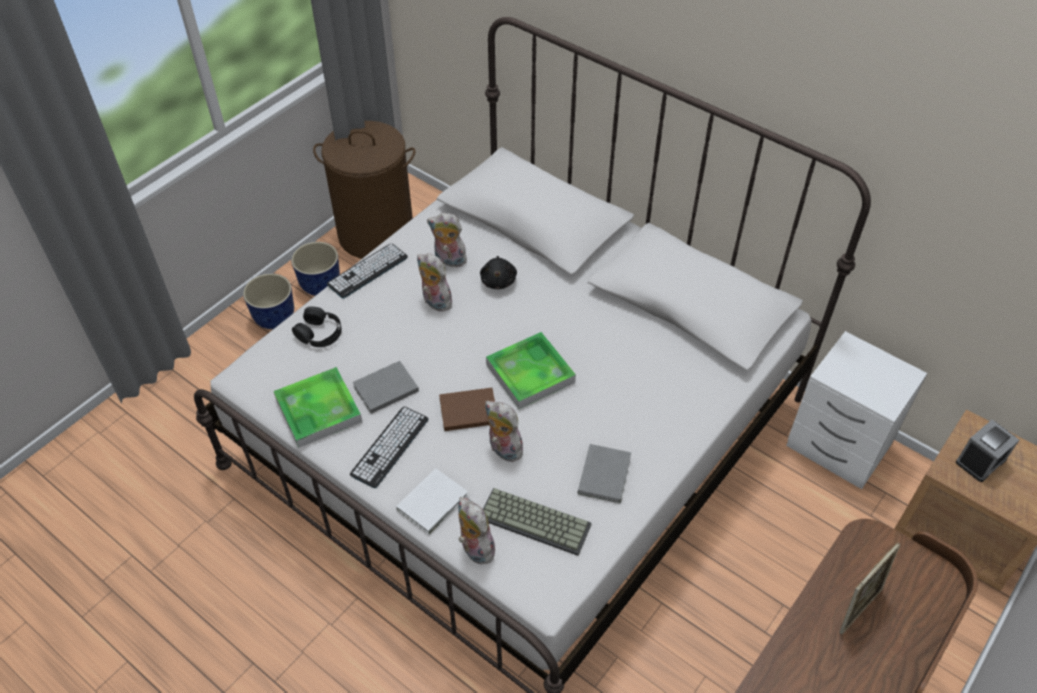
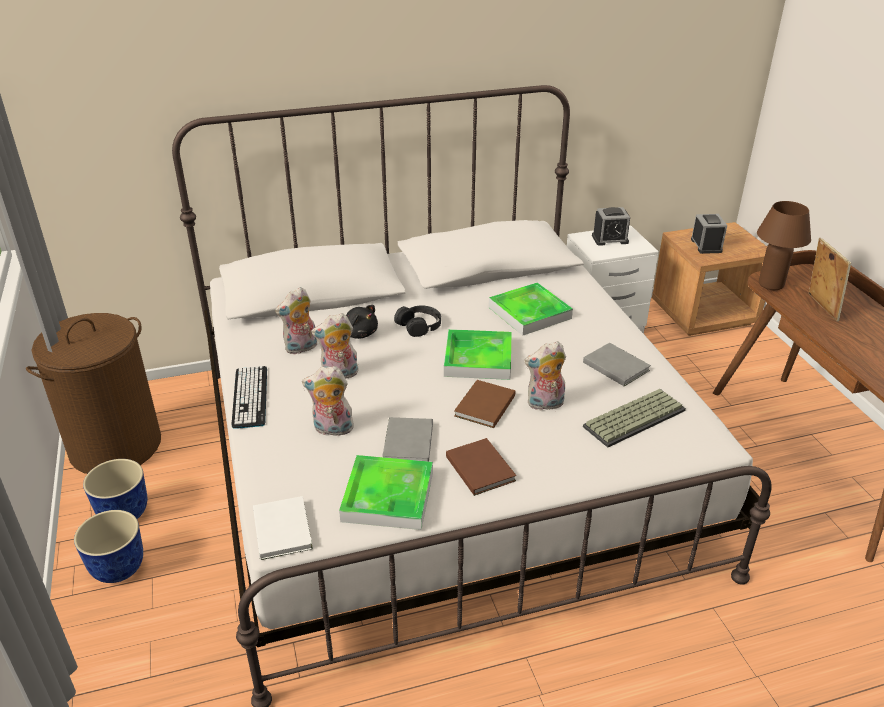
camera: 55 degrees left, 15 degrees down
black headphones [292,306,342,347] -> black headphones moved to [394,306,441,337]
keyboard [350,407,428,488] -> brown book [446,438,516,496]
white book [396,468,468,535] -> white book moved to [253,496,313,560]
plush toy [458,497,495,565] -> plush toy moved to [302,366,356,436]
none -> tray [489,282,573,336]
none -> alarm clock [592,207,630,246]
none -> brown table lamp [757,201,811,290]

